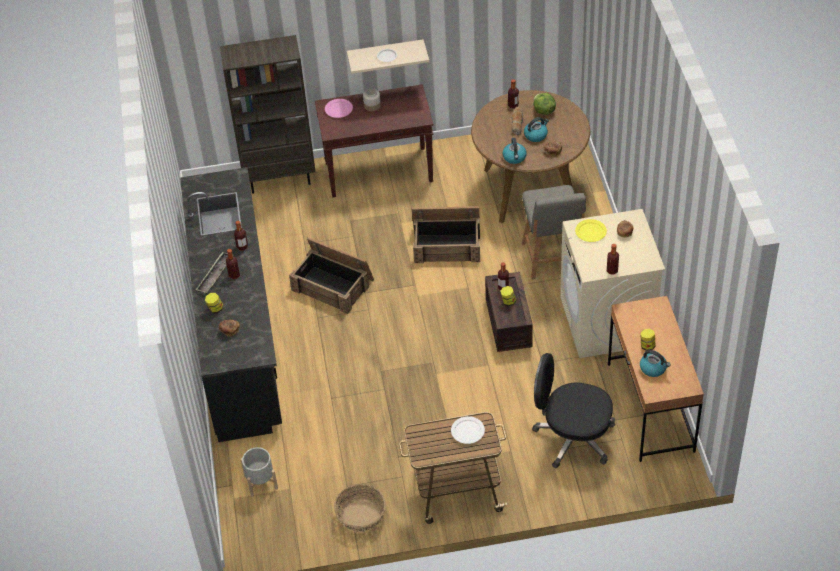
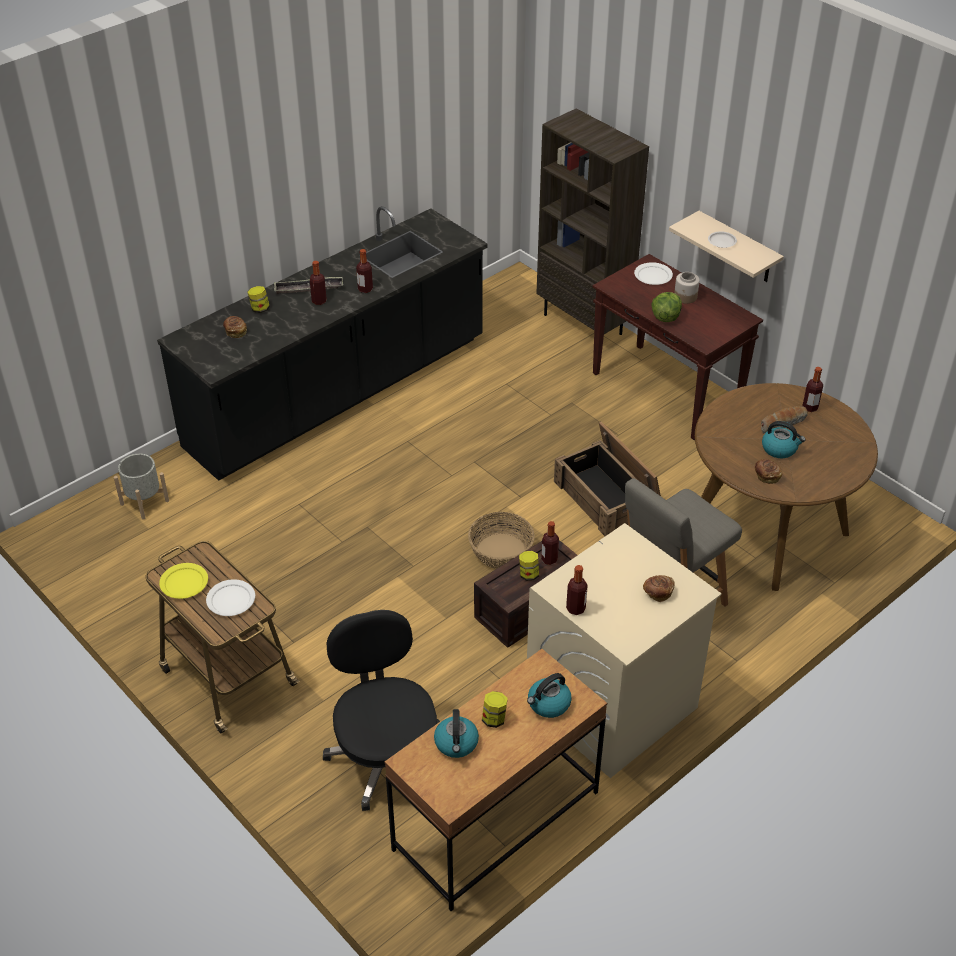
camera: 55 degrees right, 5 degrees down
crate [289,237,374,314] -> none
pink plate [325,99,353,118] -> white plate [634,262,673,285]
basket [334,484,386,532] -> basket moved to [468,512,535,569]
kettle [503,138,527,164] -> kettle moved to [527,673,572,718]
lettuce [533,93,556,115] -> lettuce moved to [651,292,682,322]
yellow plate [575,219,607,242] -> yellow plate moved to [159,563,208,599]

